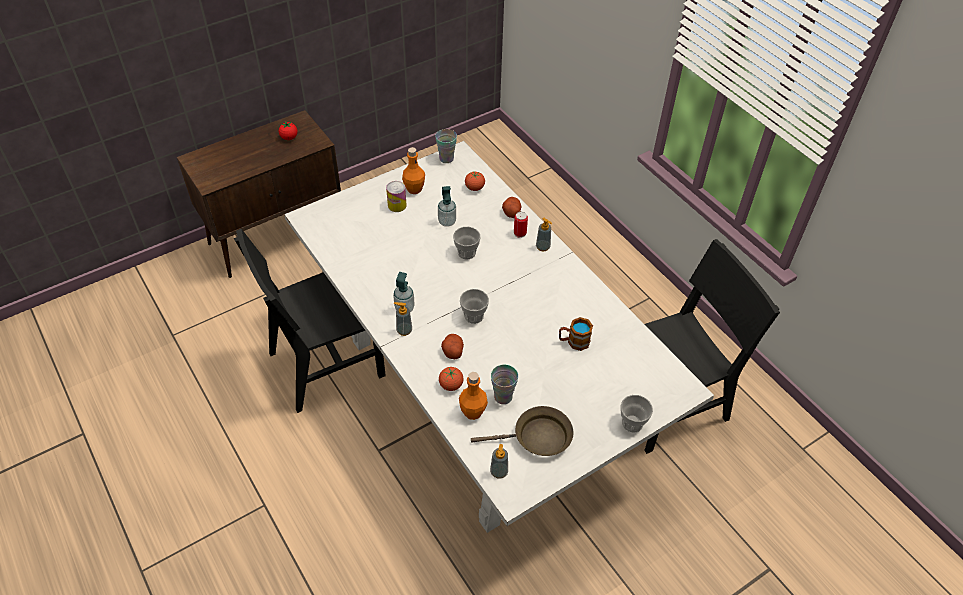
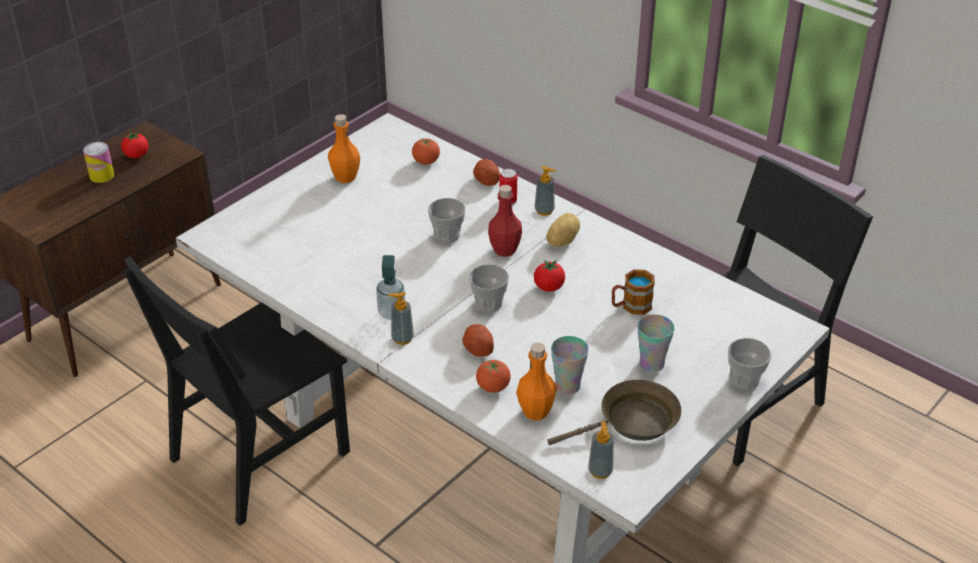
camera: 15 degrees left, 10 degrees down
can [386,181,407,212] -> can moved to [83,142,114,183]
cup [435,129,457,163] -> cup moved to [638,314,675,372]
soap dispenser [438,186,456,227] -> none
none -> red bottle [488,185,522,257]
none -> tomato [534,260,565,292]
none -> potato [546,213,580,247]

